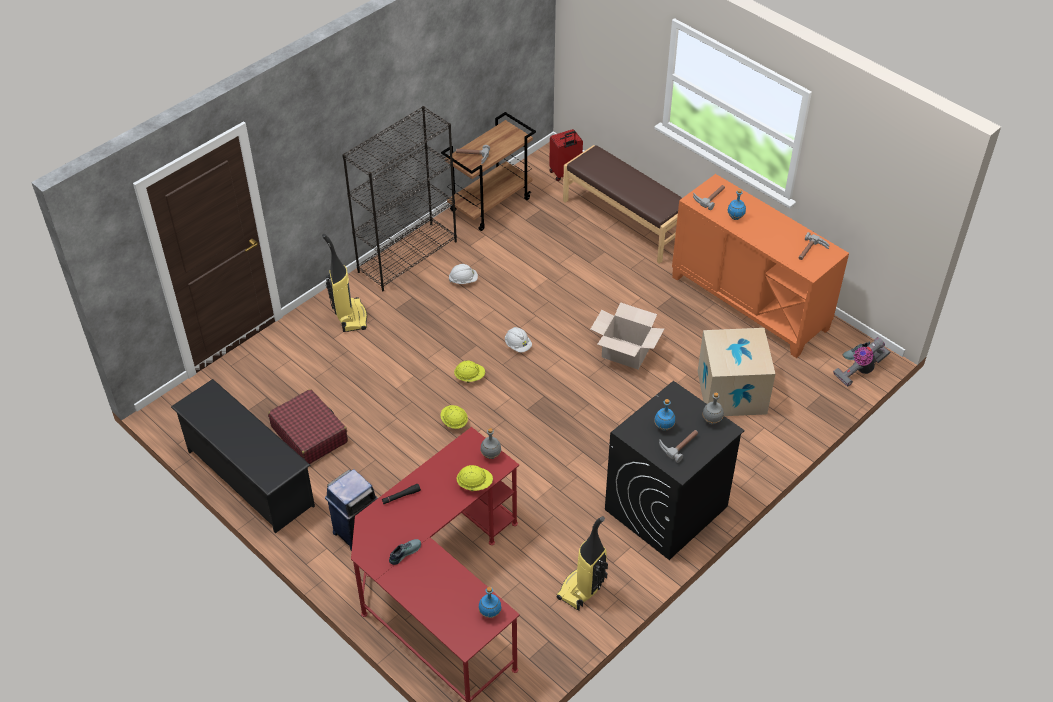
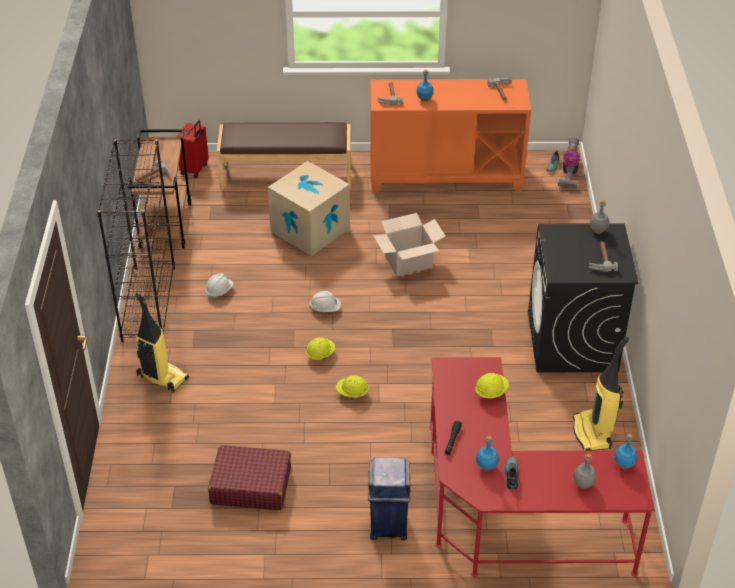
camera: 45 degrees left, 5 degrees down
black shoe rack [171,379,315,533] -> none
grey bottle [481,428,501,459] -> grey bottle moved to [573,454,596,489]
blue bottle [654,399,675,431] -> blue bottle moved to [476,436,499,471]
cardboard box [698,328,775,416] -> cardboard box moved to [268,161,350,256]

